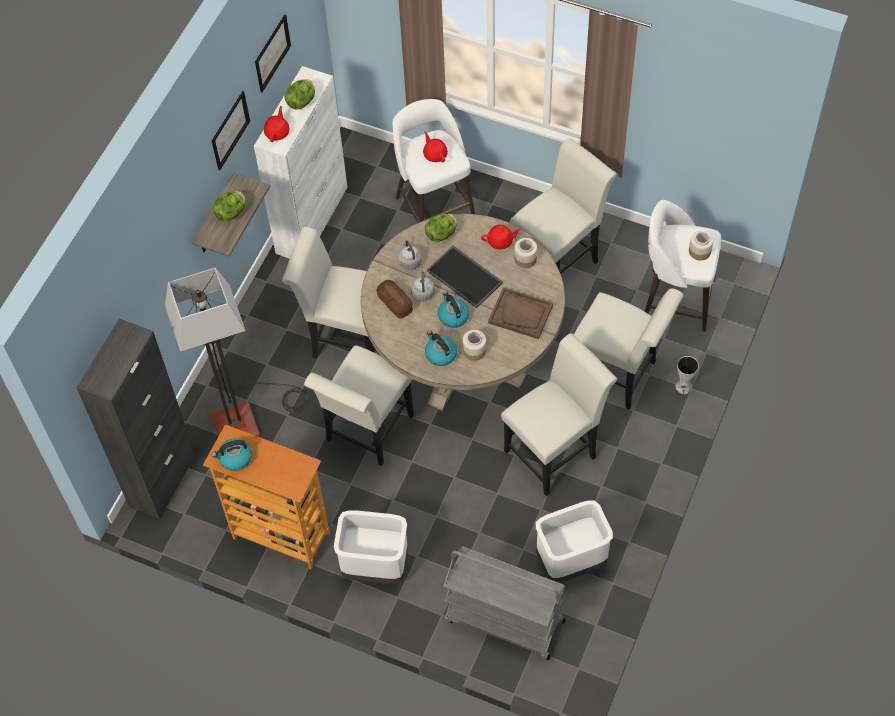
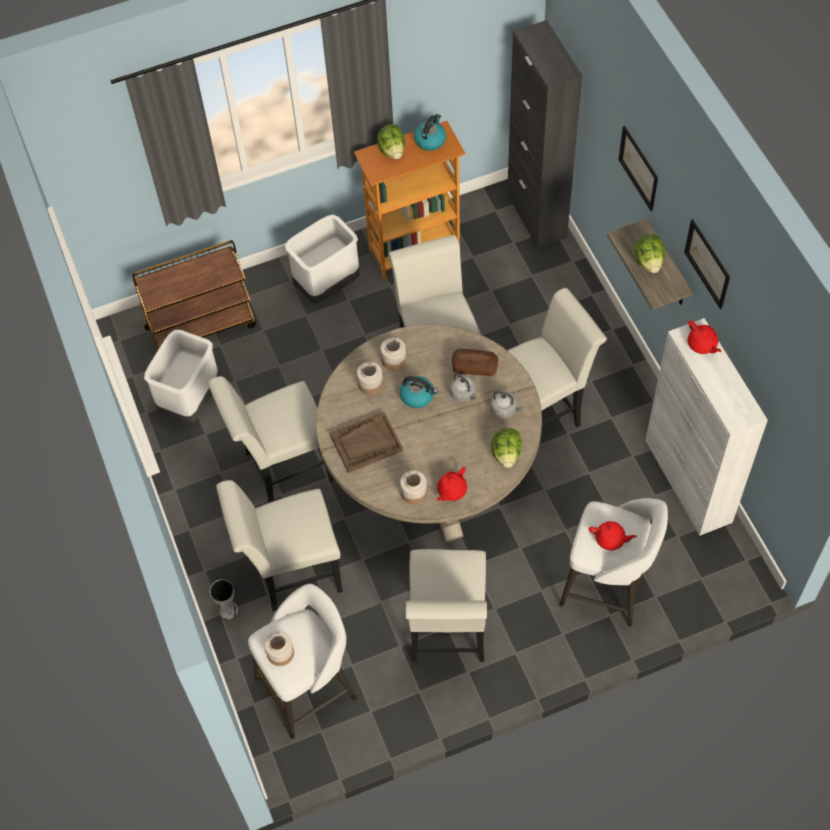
camera: 135 degrees right, 0 degrees up
floor lamp [165,267,308,437] -> none
picture [255,14,291,92] -> picture moved to [619,126,658,211]
lettuce [284,79,315,110] -> lettuce moved to [377,124,405,159]
kettle [425,331,457,366] -> jar [381,337,406,371]
tray [427,246,503,308] -> none
grey cart [444,547,566,660] -> brown cart [132,240,256,353]
white chair [501,333,617,496] -> white chair turned 60 degrees clockwise [207,376,334,503]

